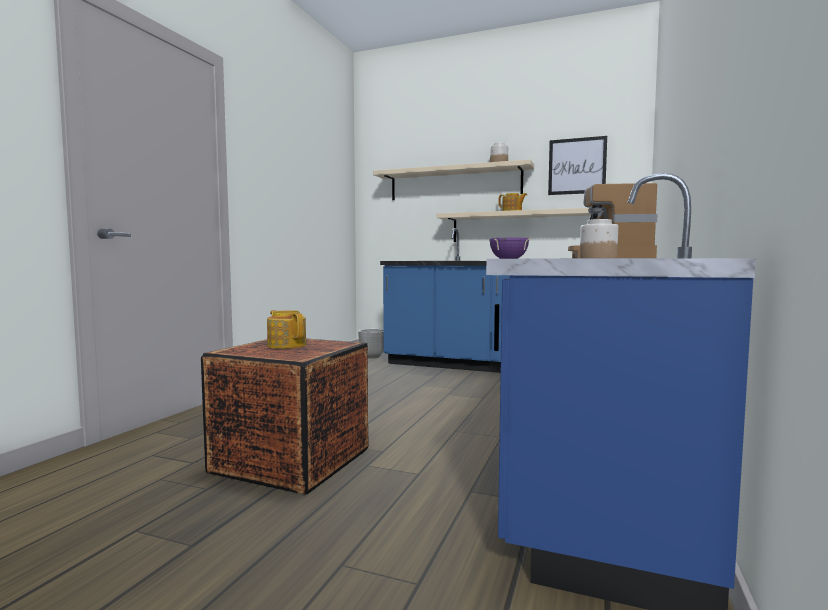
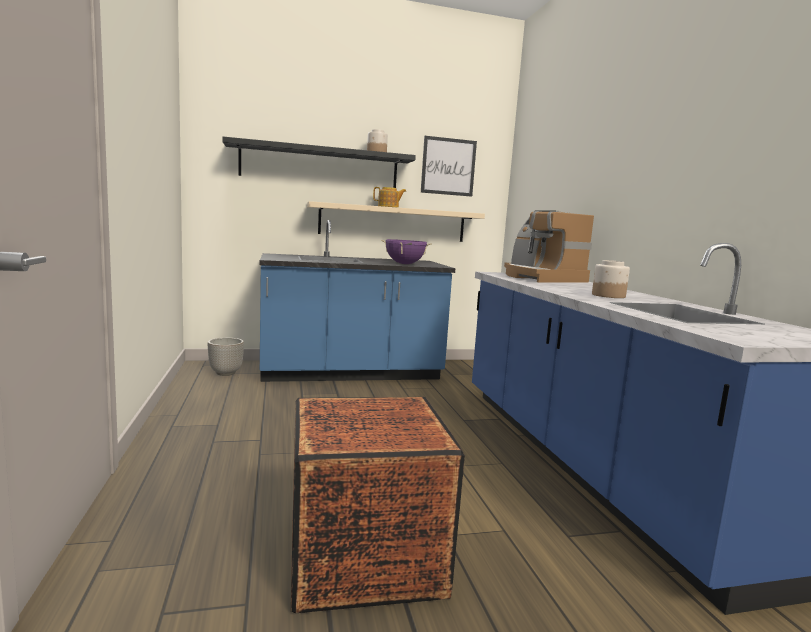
camera: 35 degrees left, 5 degrees up
teapot [267,310,306,349] -> none
beige shelf [373,159,534,200] -> black shelf [222,137,416,188]

